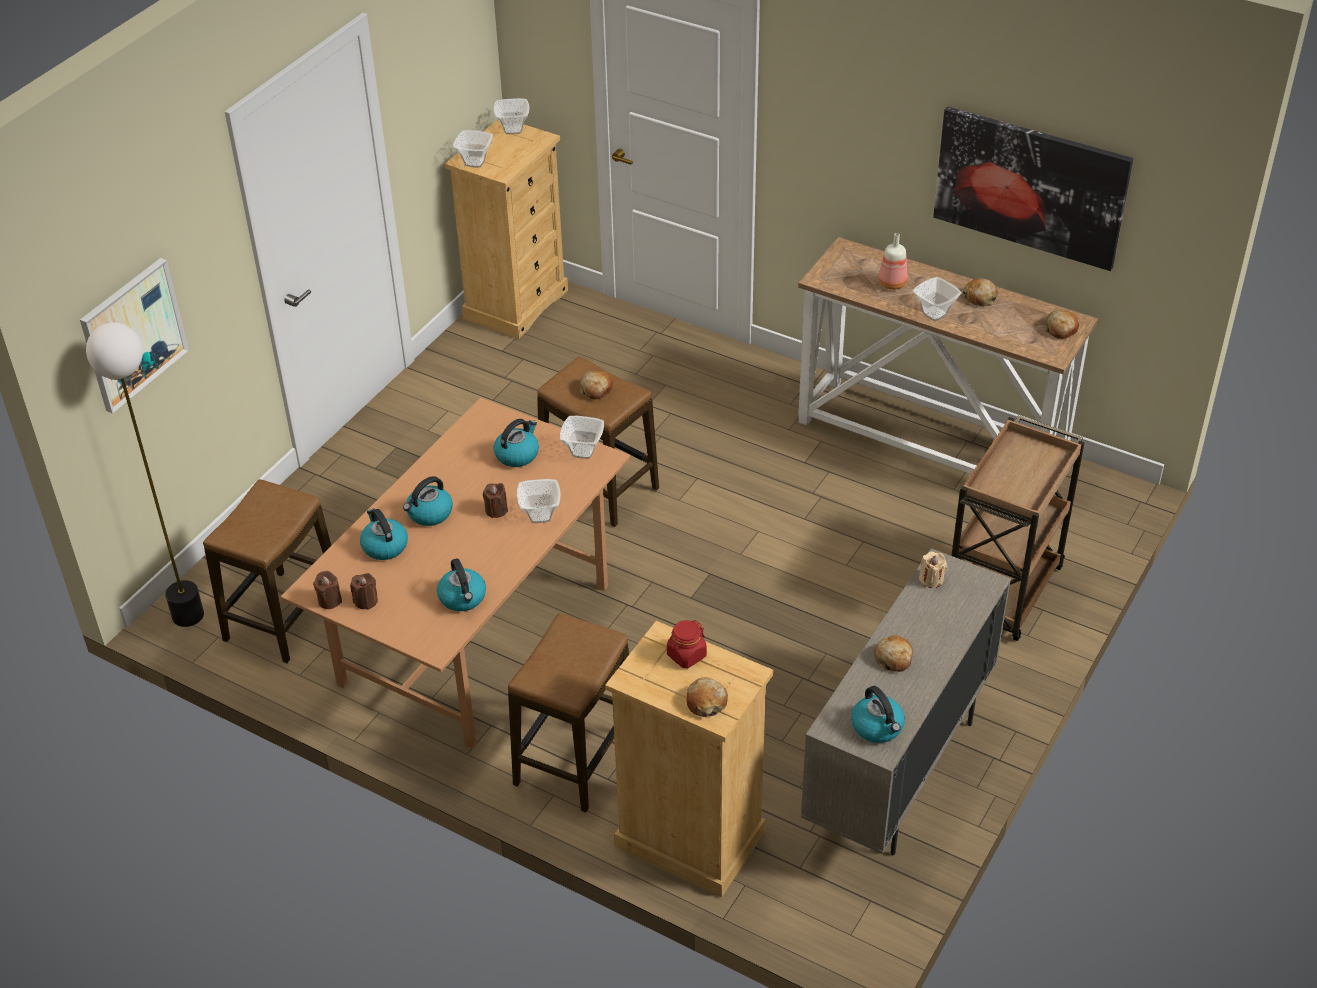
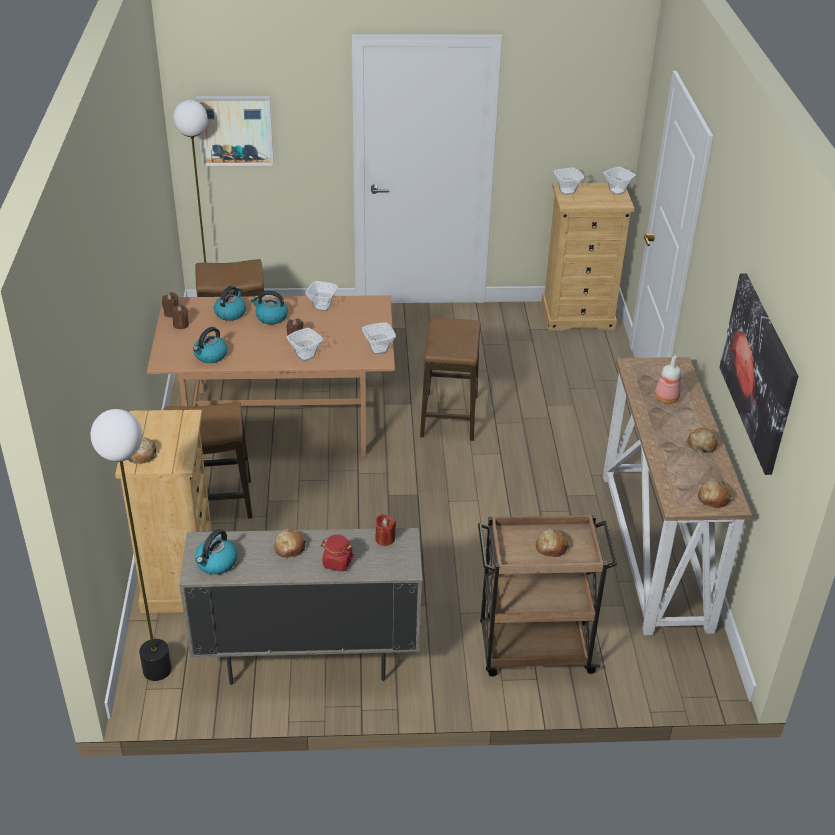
camera: 55 degrees right, 5 degrees down
kettle [493,419,539,467] -> none
bread [580,371,613,400] -> bread moved to [536,528,569,557]
red jar [667,620,707,668] -> red jar moved to [320,534,354,572]
bowl [913,277,962,321] -> bowl moved to [306,281,338,311]
beige candle [919,551,947,588] -> red candle [376,514,396,546]
none -> floor lamp [91,409,172,681]

